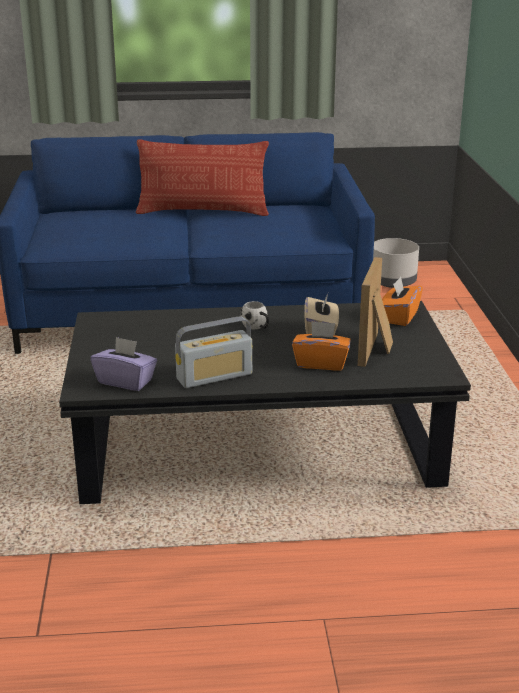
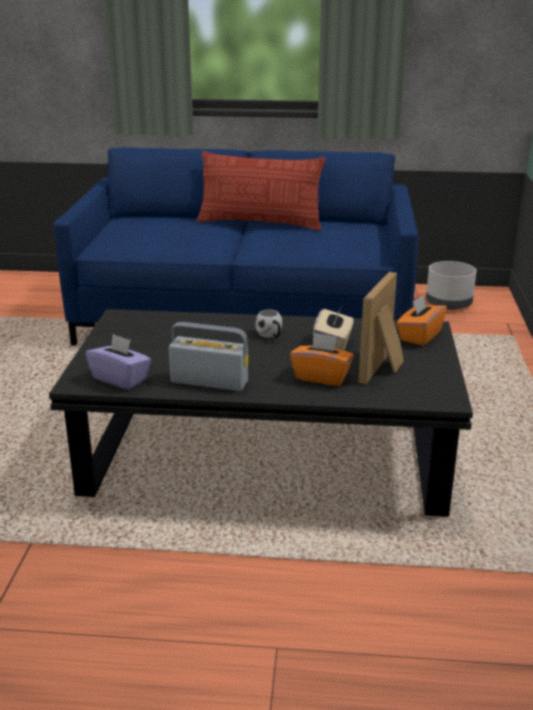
camera: 10 degrees right, 0 degrees up
radio [175,317,253,388] -> radio turned 150 degrees counterclockwise [169,322,249,391]

